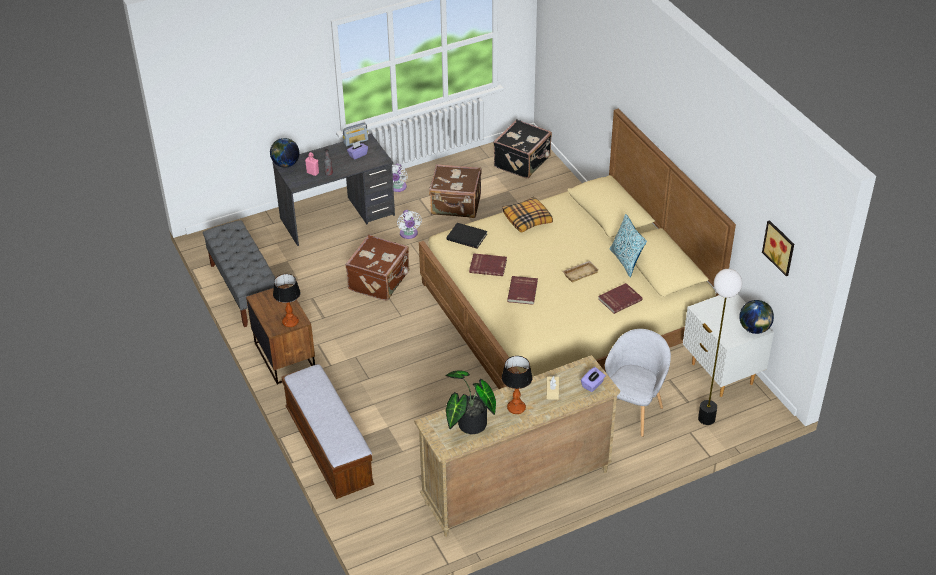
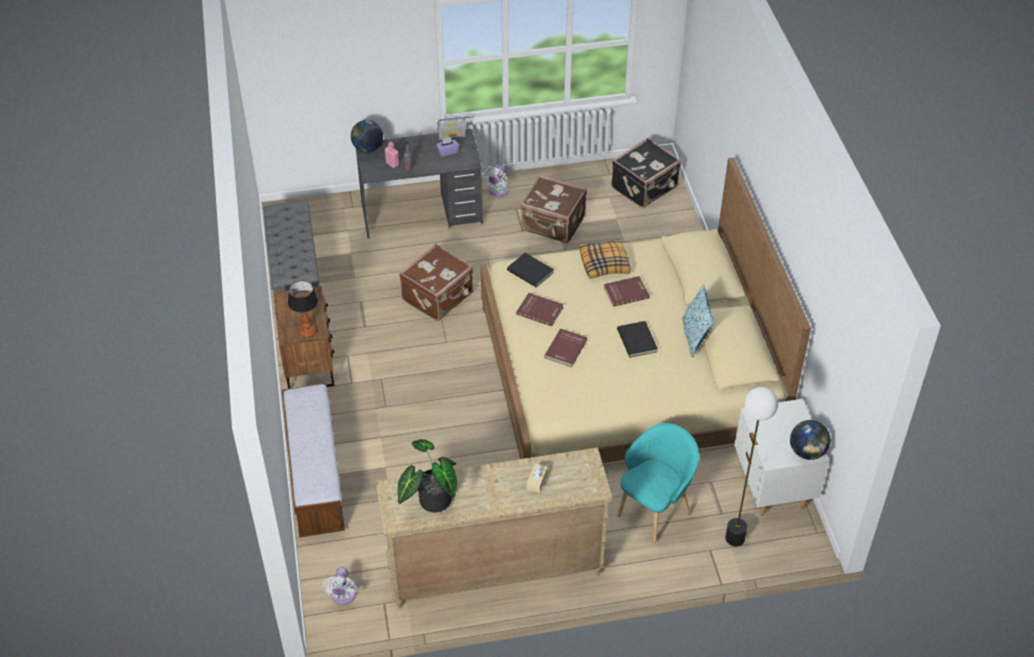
camera: 15 degrees right, 5 degrees up
white fan [397,210,422,239] -> white fan moved to [322,567,357,605]
table lamp [502,356,532,414] -> none
beige tray [563,261,599,282] -> black book [617,321,658,357]
purple tissue box [581,367,606,392] -> none
red book [598,283,643,314] -> red book moved to [604,276,650,307]
grey armchair [605,329,671,437] -> turquoise armchair [618,423,699,543]
picture [762,220,794,276] -> none

